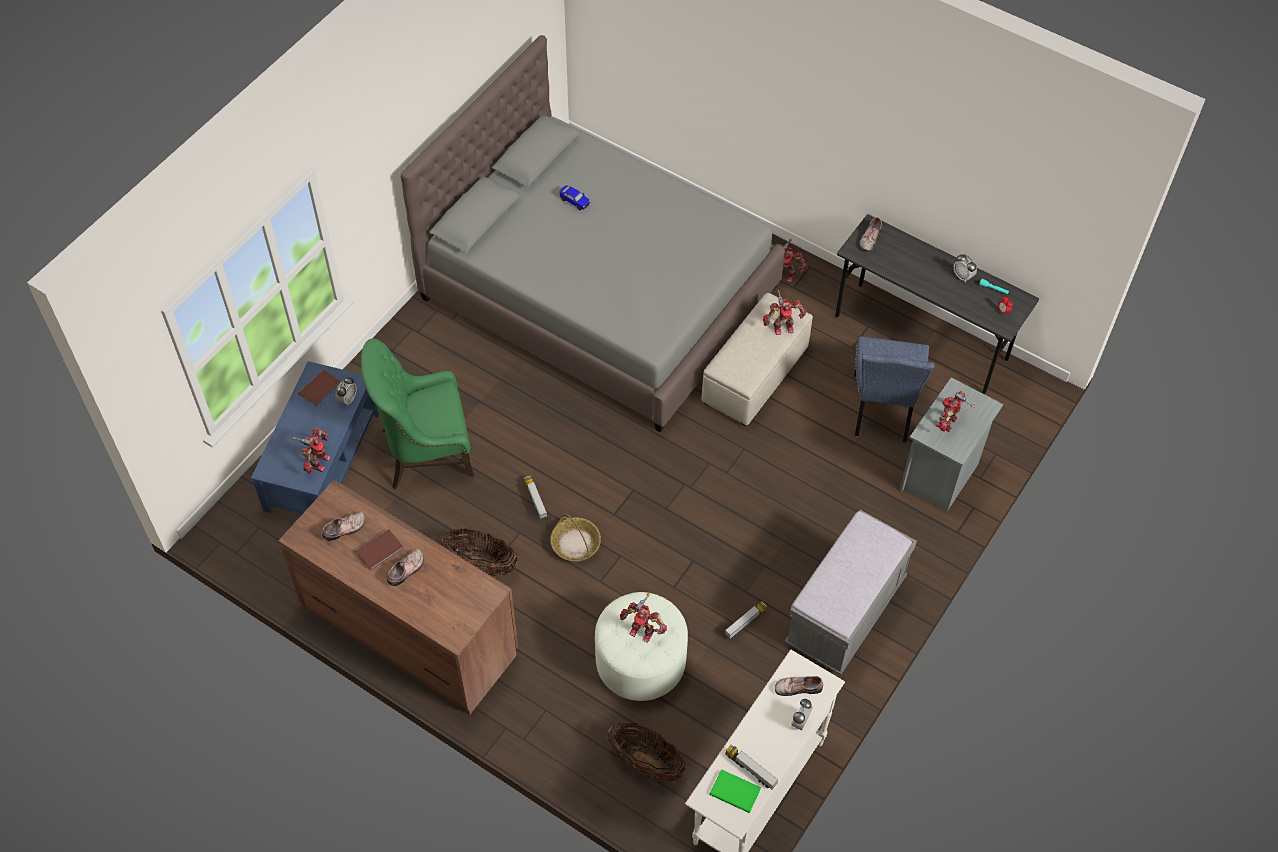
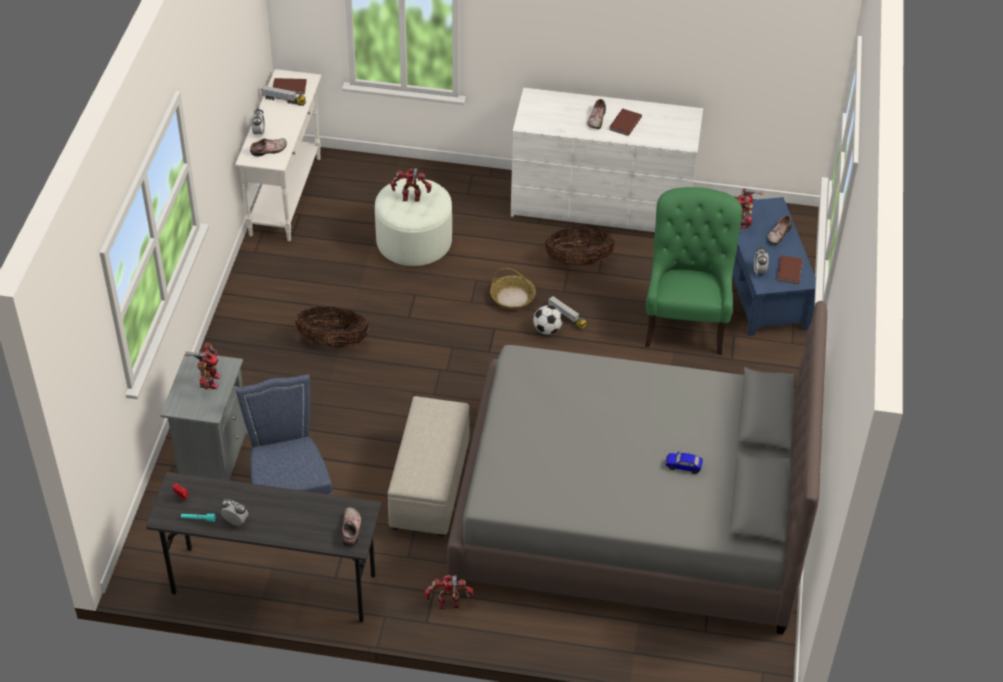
camera: 155 degrees right, 10 degrees down
brown dresser [278,480,518,715] -> white dresser [511,87,703,232]
shoe [322,512,365,541] -> shoe moved to [767,216,792,245]
green chair [361,338,474,490] -> green chair turned 45 degrees counterclockwise [645,187,743,355]
basket [607,721,686,782] -> basket moved to [295,307,369,347]
green book [709,769,761,813] -> brown book [273,78,307,94]
toy truck [725,601,767,639] -> none
toy robot [763,290,807,335] -> none
grey bench [785,510,917,675] -> none
none -> football [533,305,563,335]

